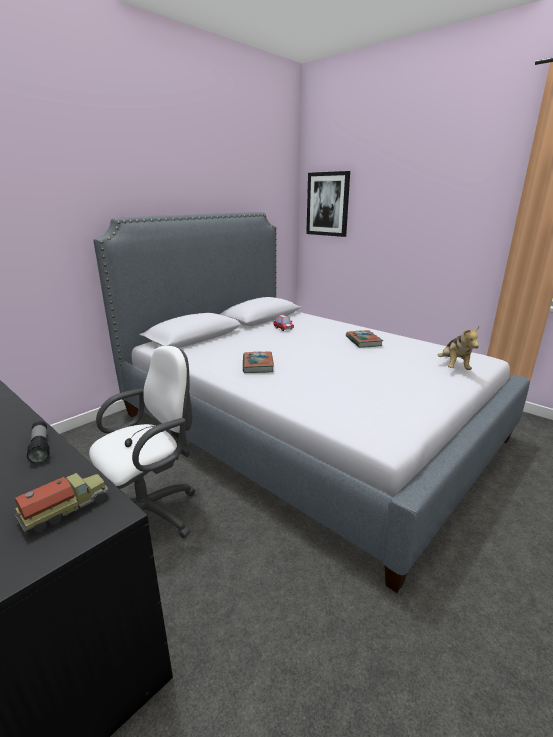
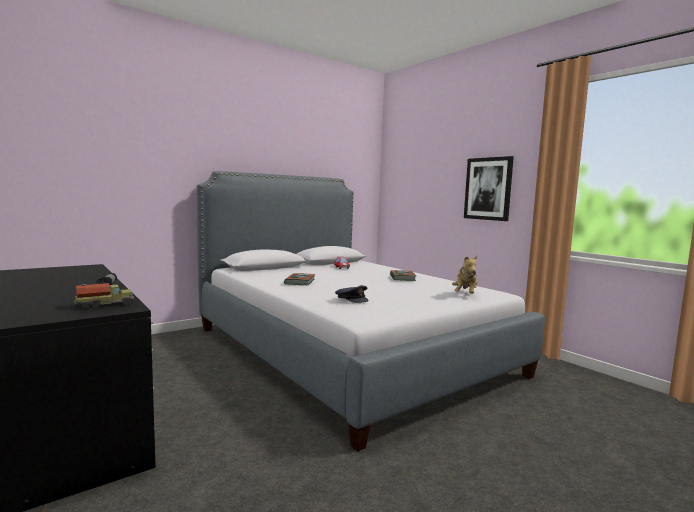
camera: 10 degrees right, 15 degrees down
white office chair [89,346,196,538] -> none
picture [306,171,350,237] -> picture moved to [464,156,514,221]
none -> grey cap [335,285,369,303]

